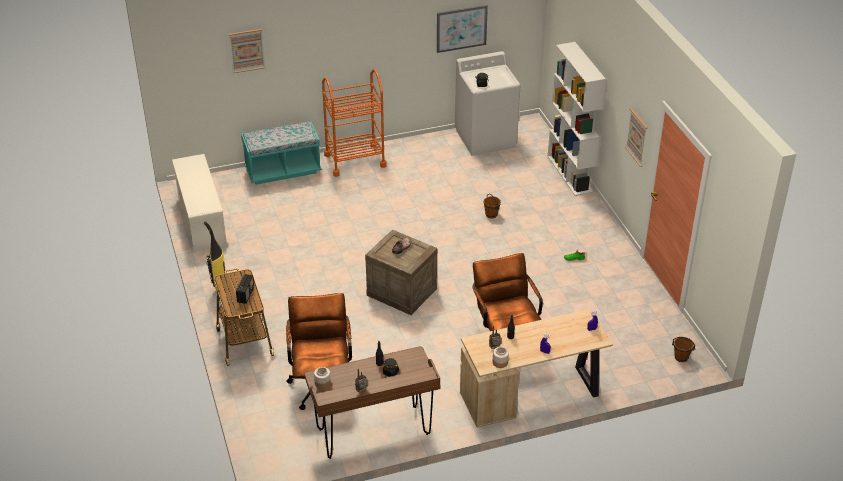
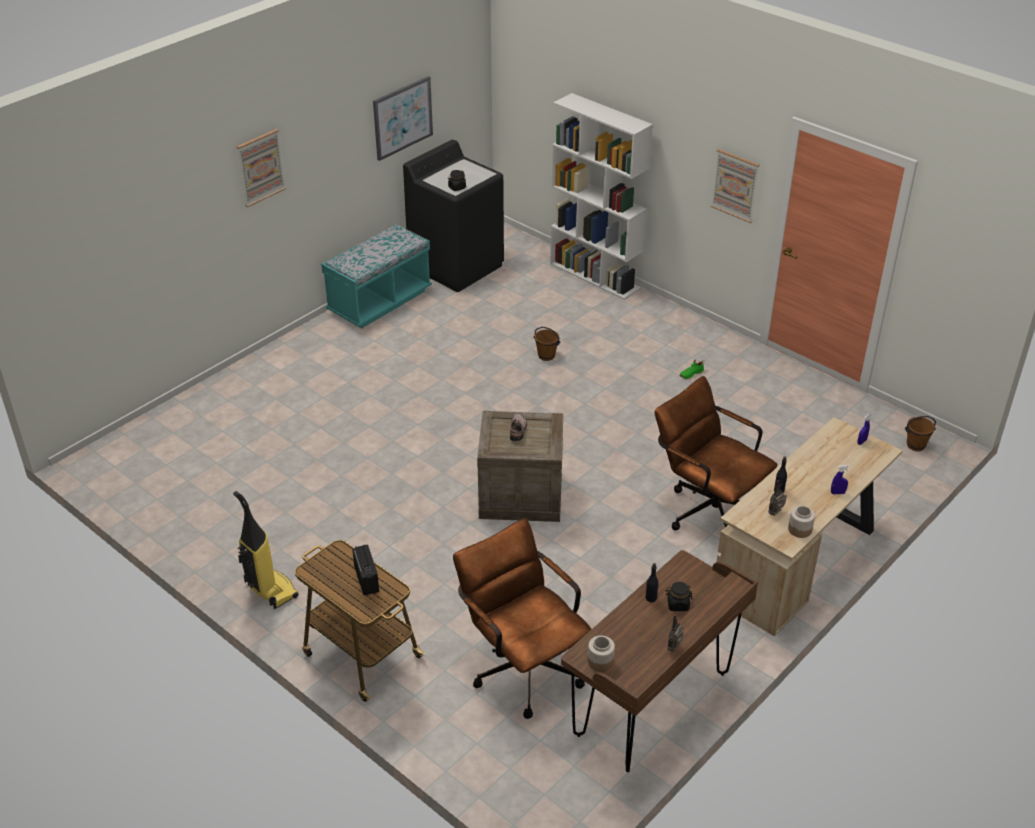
camera: 30 degrees left, 0 degrees up
white shoe rack [172,154,227,251] -> none
picture [229,29,266,73] -> picture moved to [237,129,286,207]
turquoise bench [241,121,321,185] -> turquoise bench moved to [321,224,432,328]
orange cart [322,69,387,177] -> none
white washing machine [455,51,521,156] -> black washing machine [403,140,504,292]

